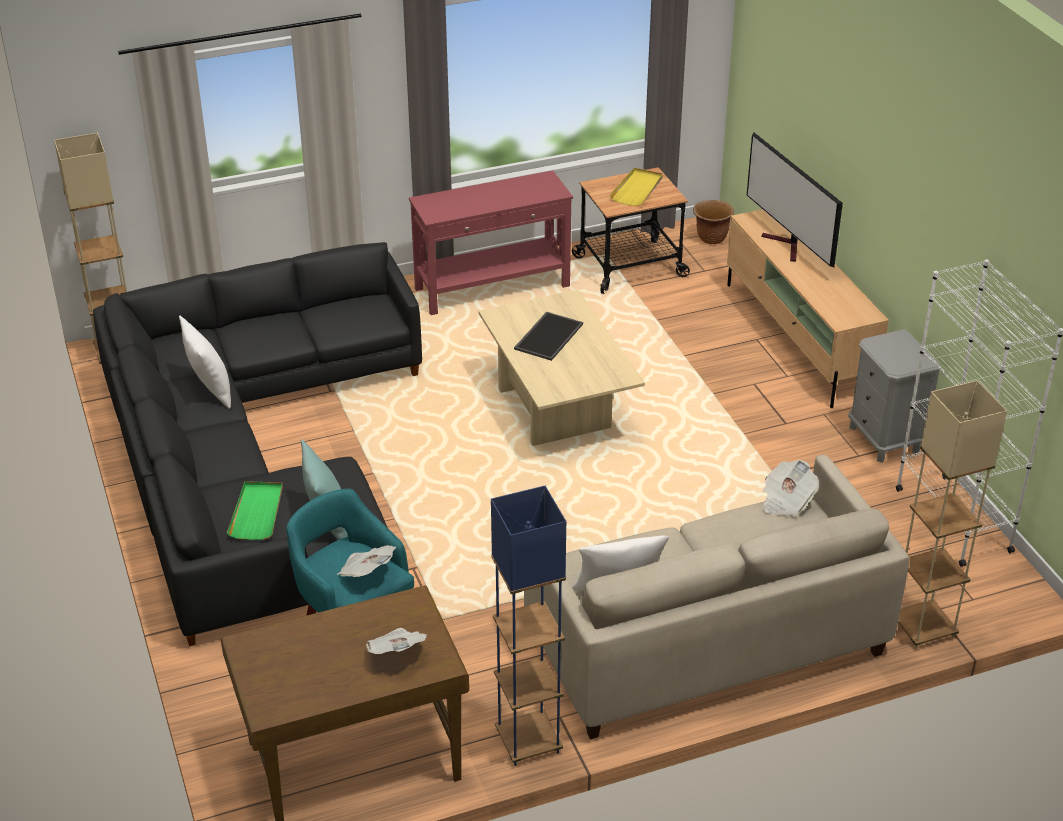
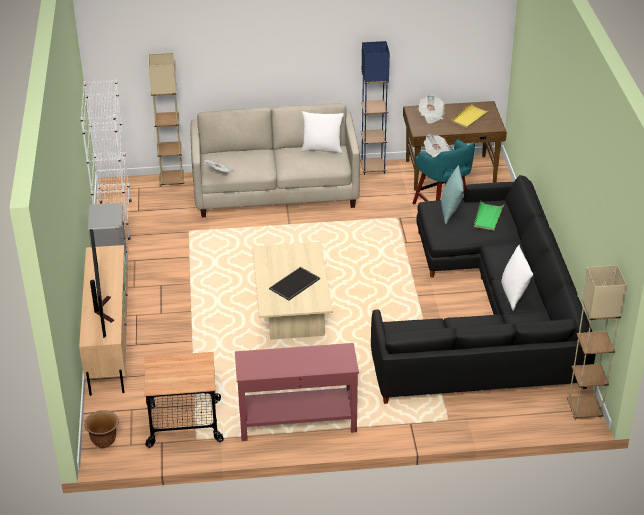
camera: 165 degrees left, 0 degrees up
yellow tray [609,168,663,206] -> yellow tray moved to [451,103,490,129]

